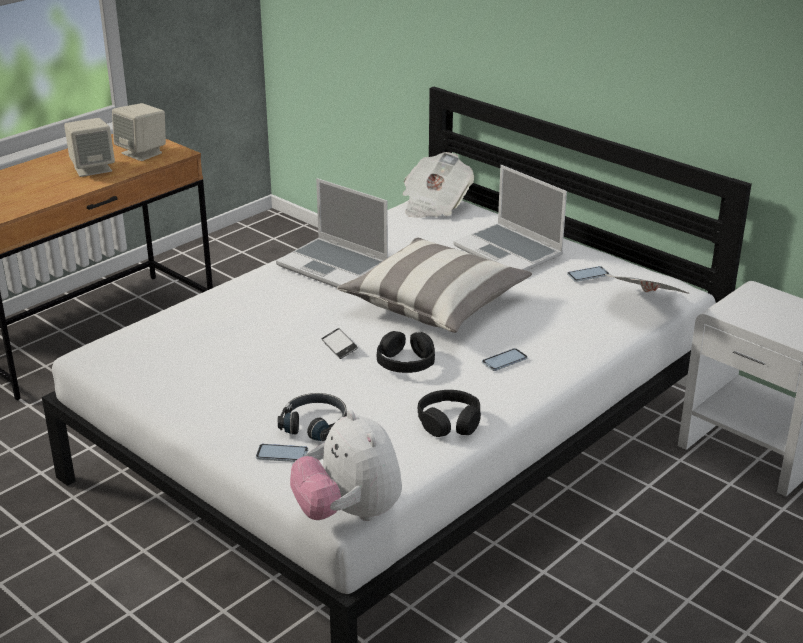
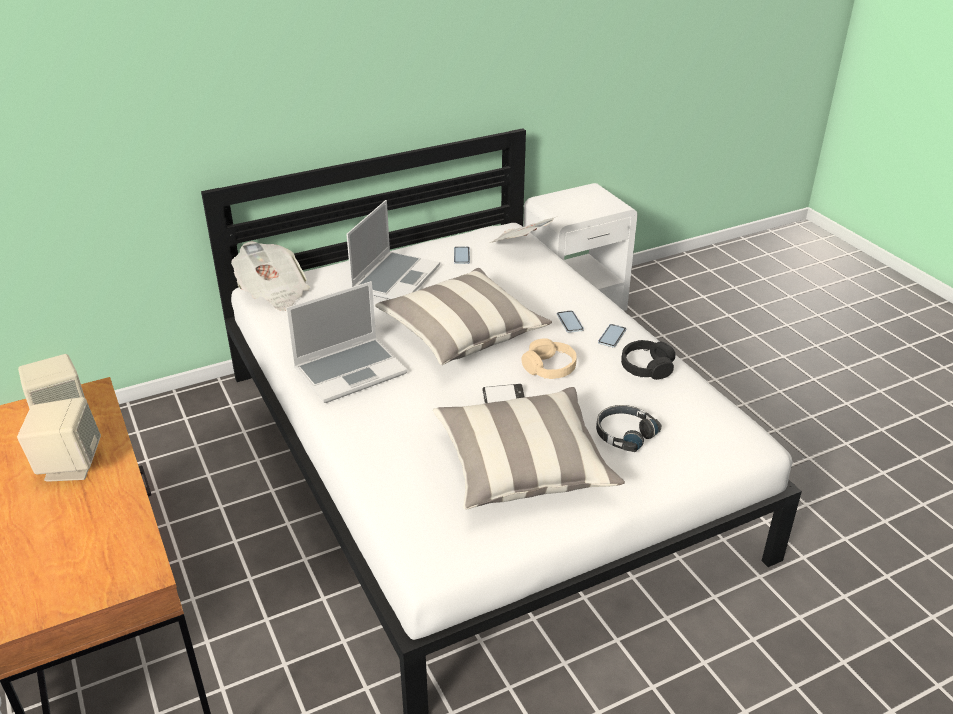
camera: 70 degrees left, 5 degrees up
phone [256,444,308,462] -> phone moved to [598,324,626,347]
plush toy [290,410,402,521] -> none
black headphones [377,331,435,373] -> beige headphones [522,338,577,379]
laptop [454,165,567,271] -> laptop turned 45 degrees counterclockwise [346,200,440,299]
none -> pillow [433,387,625,510]

